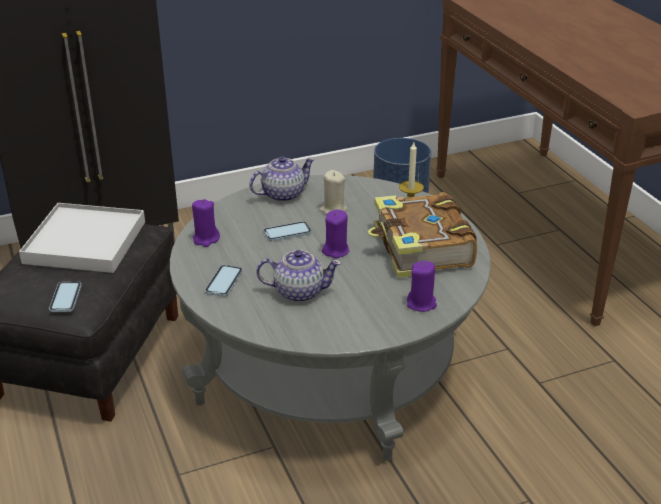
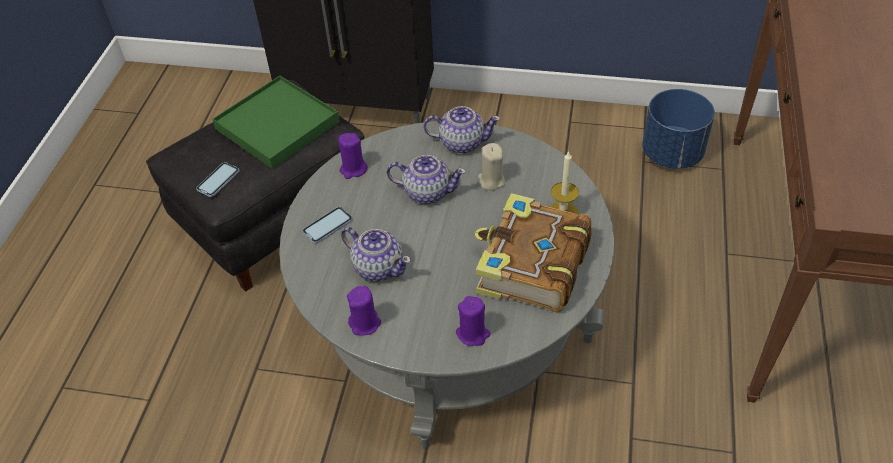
camera: 35 degrees right, 15 degrees up
white tray [19,203,145,273] -> green tray [212,76,340,169]
phone [263,221,312,242] -> teapot [387,155,466,204]
purple candle [322,209,349,258] -> purple candle moved to [347,286,381,336]

